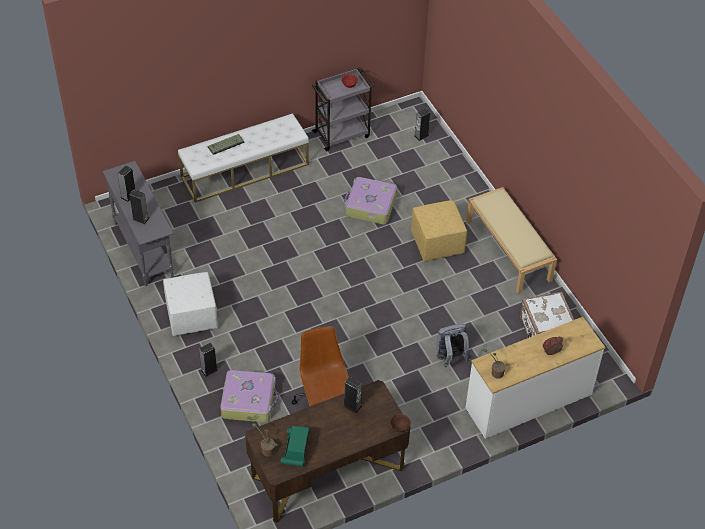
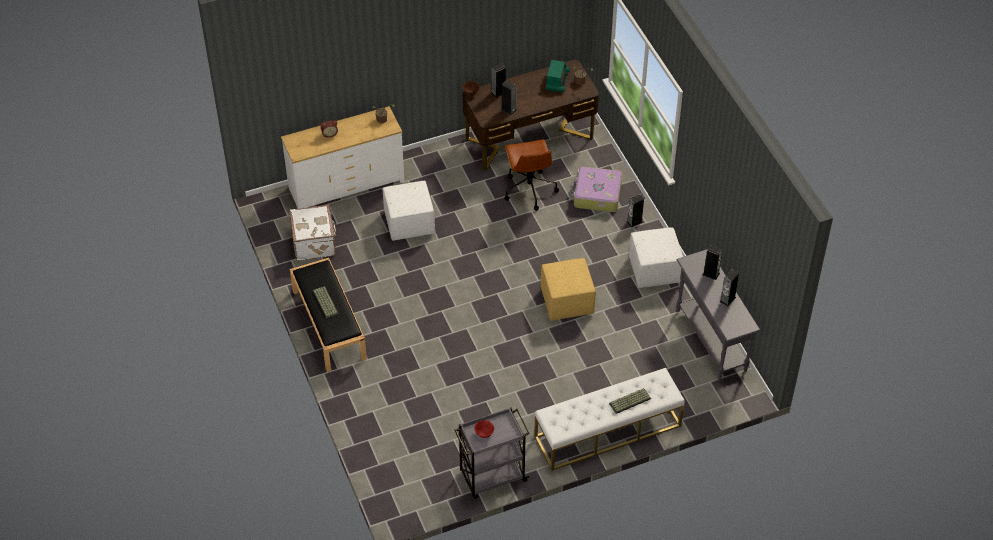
camera: 175 degrees left, 0 degrees up
suitcase [344,177,397,224] -> none
yellow ottoman [411,200,467,261] -> yellow ottoman moved to [541,258,596,321]
speaker [414,108,430,141] -> speaker moved to [490,63,506,98]
grey backpack [436,324,471,367] -> white ottoman [383,181,435,241]
beige bench [466,187,557,294] -> black bench [290,258,367,372]
none -> keyboard [313,286,339,318]

